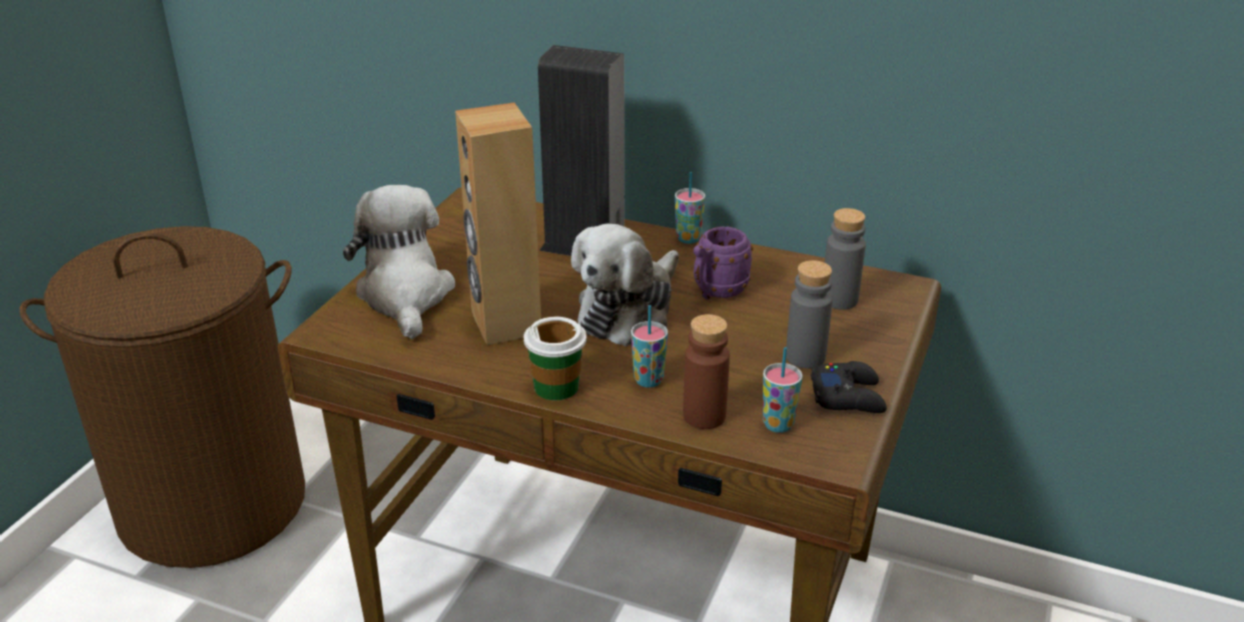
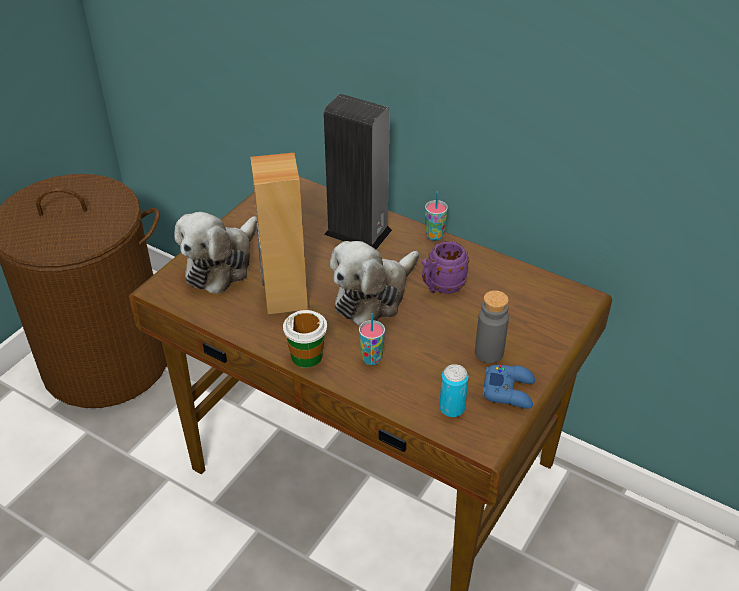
camera: 10 degrees right, 10 degrees up
plush toy [343,185,455,339] -> plush toy turned 150 degrees counterclockwise [174,212,257,294]
brown bottle [683,314,730,429] -> none
cup [763,347,803,433] -> can [439,364,469,417]
black game controller [811,361,887,413] -> blue game controller [483,365,535,409]
grey bottle [824,208,866,310] -> none

